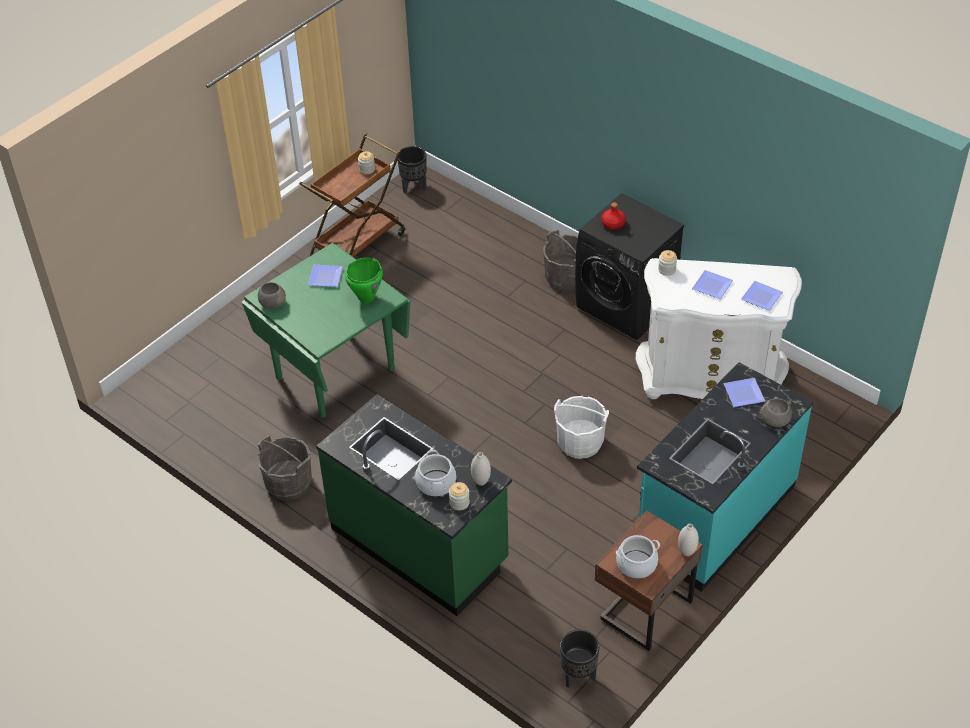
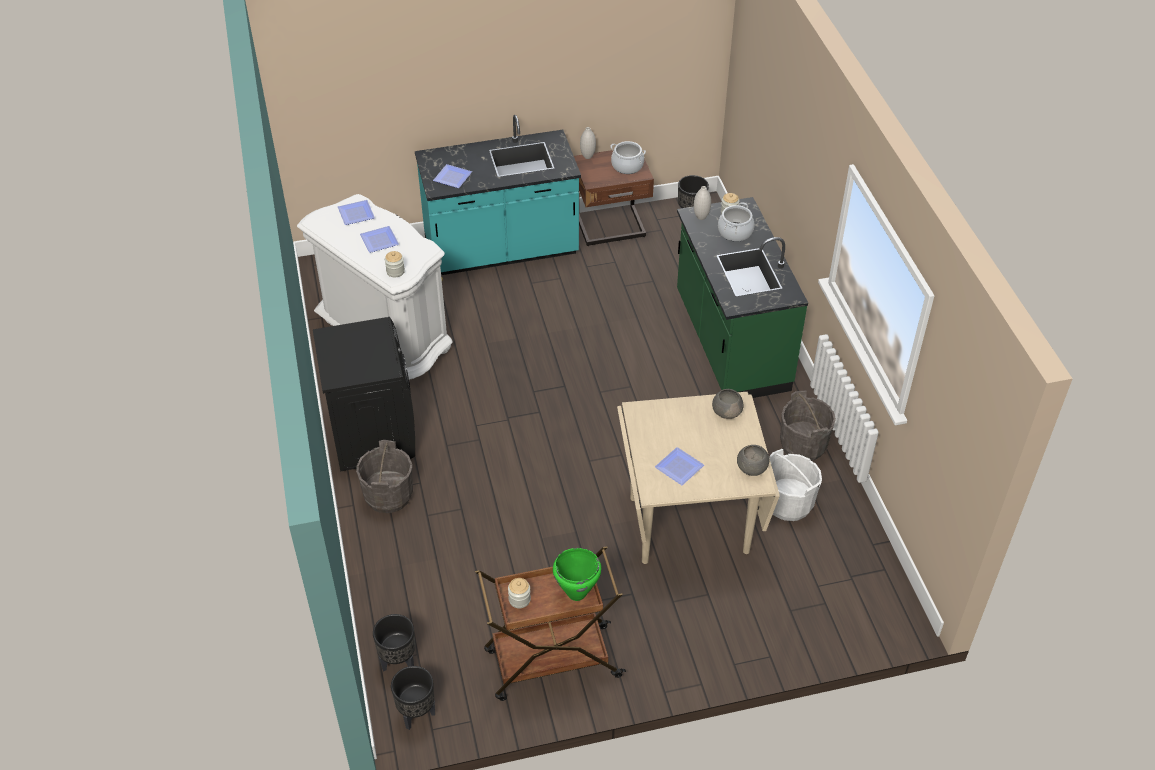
camera: 145 degrees left, 0 degrees up
green dining table [242,243,410,418] -> beige dining table [617,392,780,564]
green cooking pot [345,257,383,303] -> green cooking pot moved to [553,548,602,601]
white bucket [554,396,609,459] -> white bucket moved to [769,449,822,521]
red bottle [601,202,626,230] -> none
grey bowl [761,398,792,427] -> grey bowl moved to [712,389,743,419]
none -> black planter [373,614,415,671]

